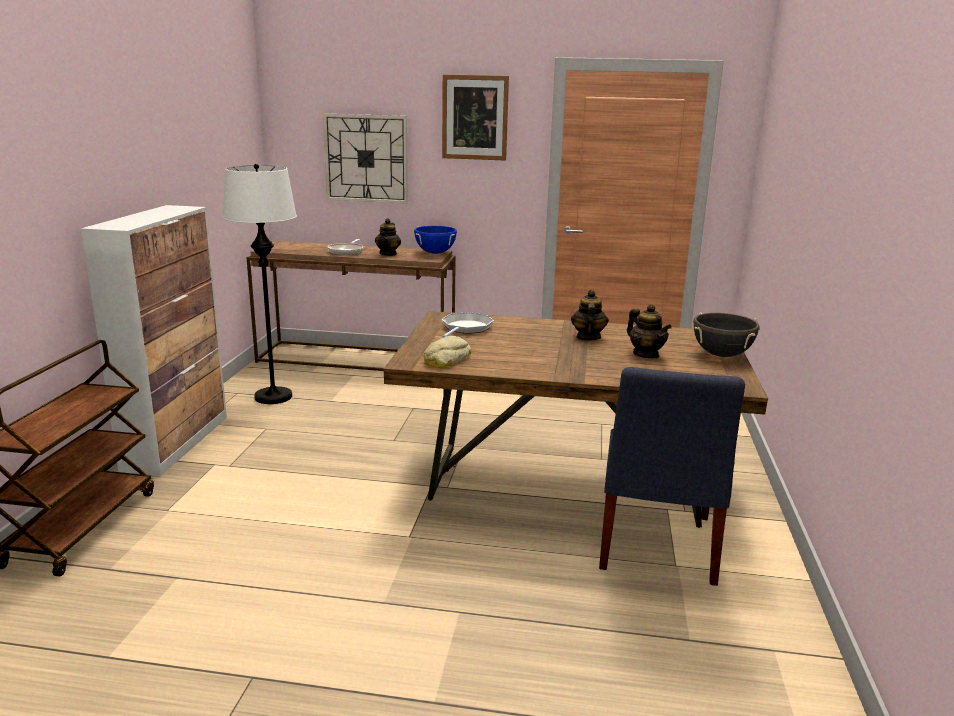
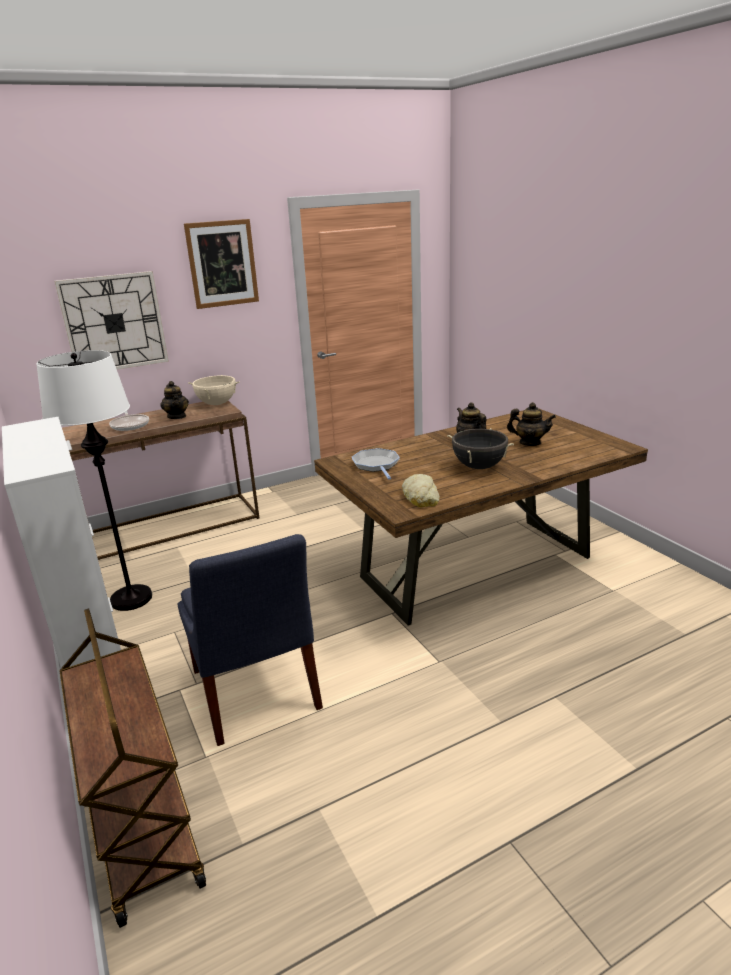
camera: 35 degrees left, 5 degrees up
blue cooking pot [414,226,457,254] -> beige cooking pot [188,375,240,405]
blue chair [599,367,745,586] -> blue chair moved to [177,534,323,746]
black cooking pot [693,313,760,357] -> black cooking pot moved to [447,428,514,469]

